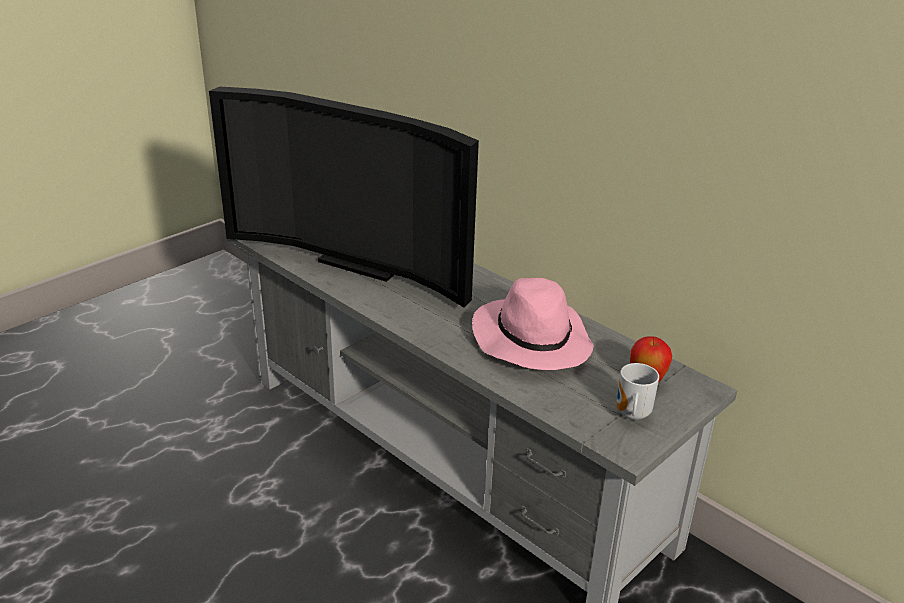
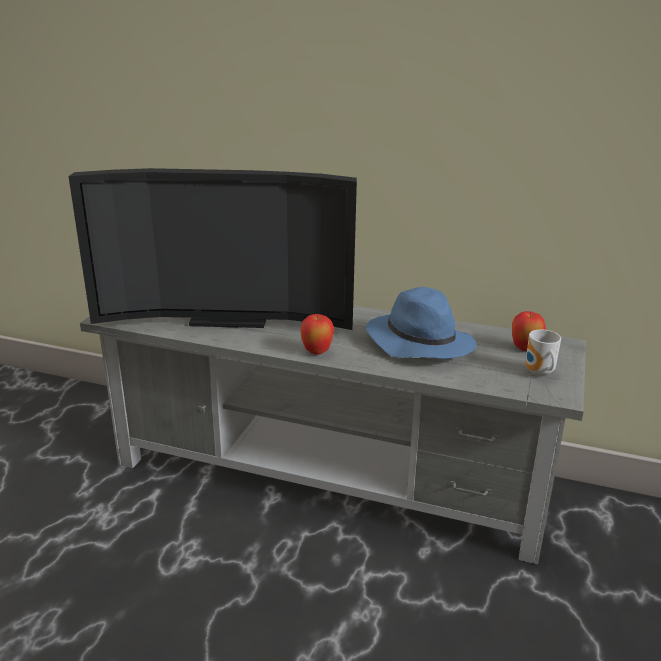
camera: 25 degrees left, 5 degrees down
pink hat [472,278,594,370] -> blue hat [366,287,476,359]
none -> apple [300,314,334,355]

